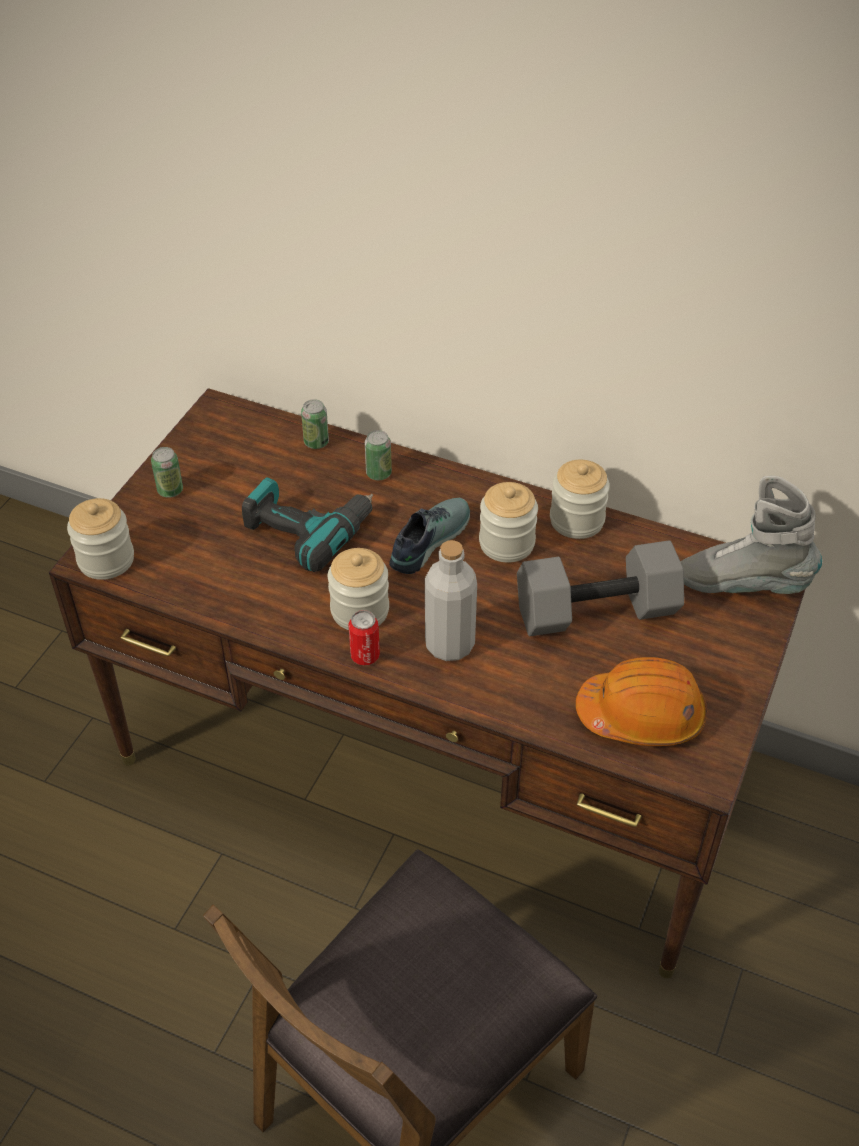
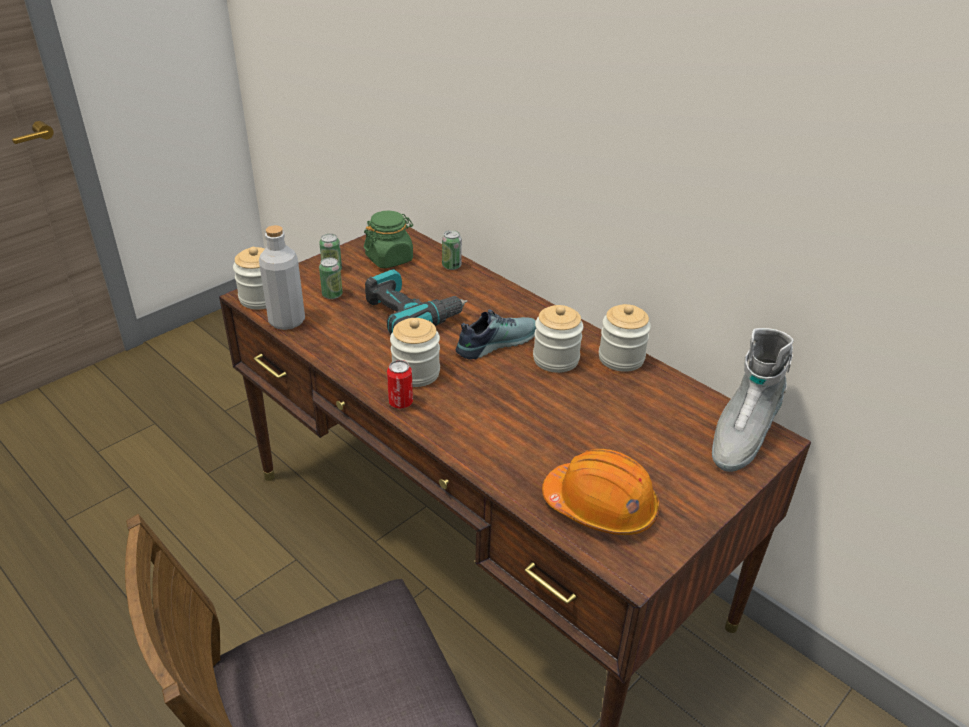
camera: 20 degrees right, 10 degrees down
can [365,430,392,480] -> can moved to [319,257,343,299]
grey bottle [425,540,477,661] -> grey bottle moved to [259,225,305,330]
grey dumbbell [517,540,684,636] -> none
grey boot [680,476,822,594] -> grey boot turned 90 degrees counterclockwise [712,328,794,472]
none -> green jar [364,211,413,268]

